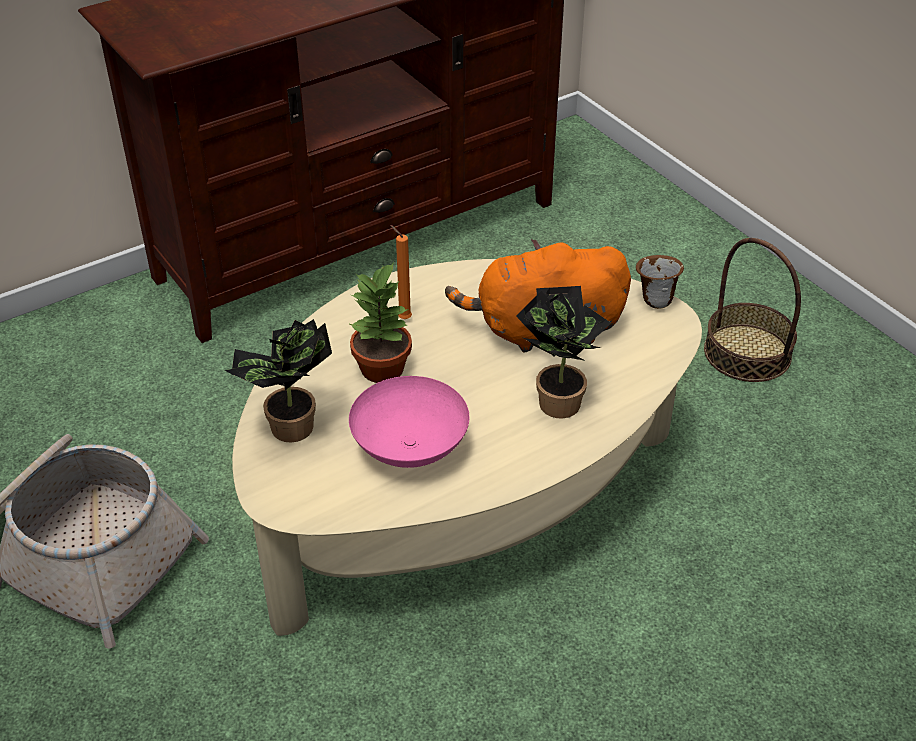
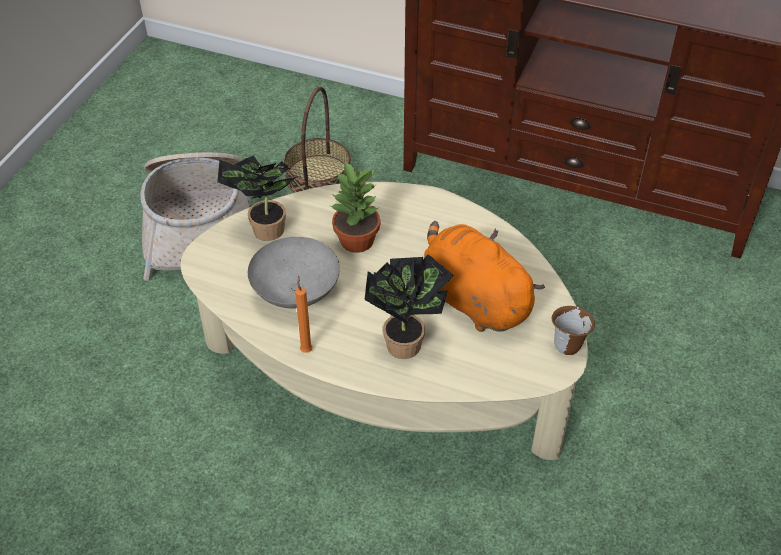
camera: 55 degrees right, 5 degrees up
pink bowl [349,376,469,468] -> grey bowl [248,237,340,308]
orange candle [390,225,412,319] -> orange candle moved to [295,275,312,353]
basket [704,238,801,382] -> basket moved to [284,87,351,193]

